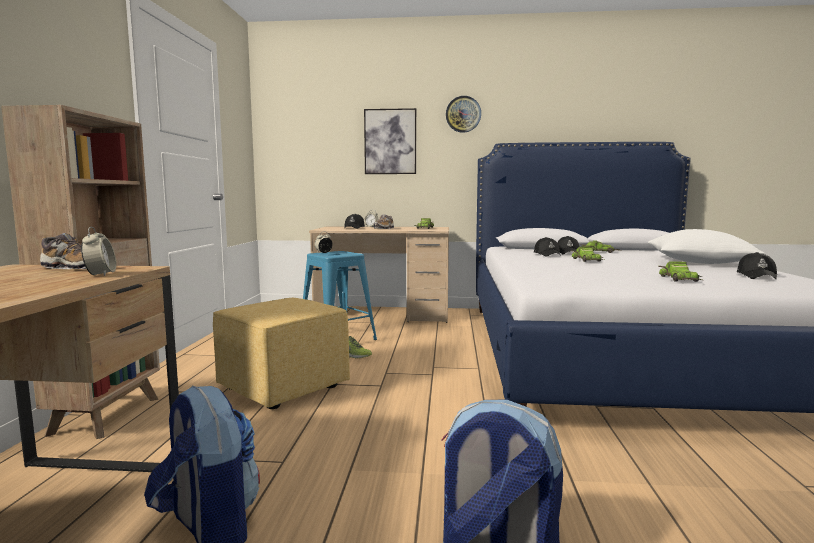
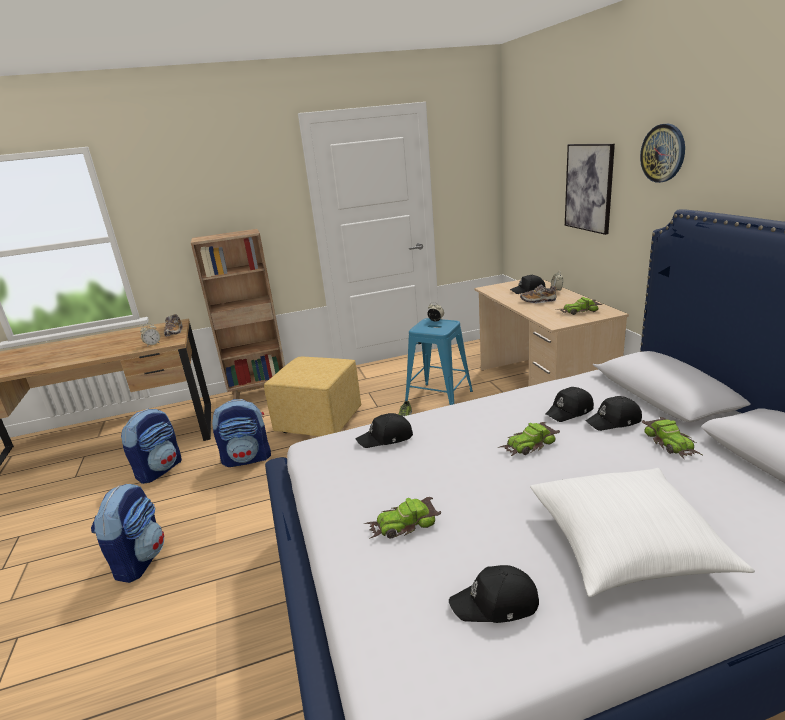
camera: 70 degrees right, 15 degrees up
none -> backpack [212,399,271,467]
none -> black cap [356,413,413,448]

